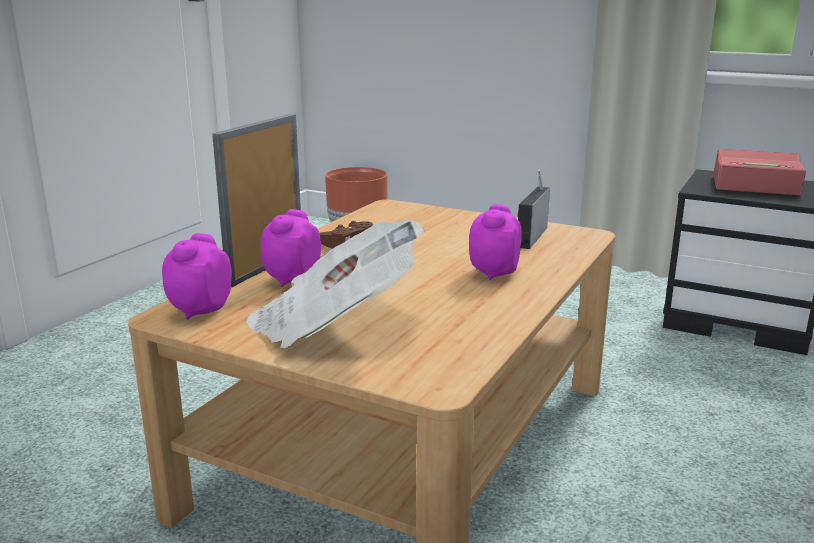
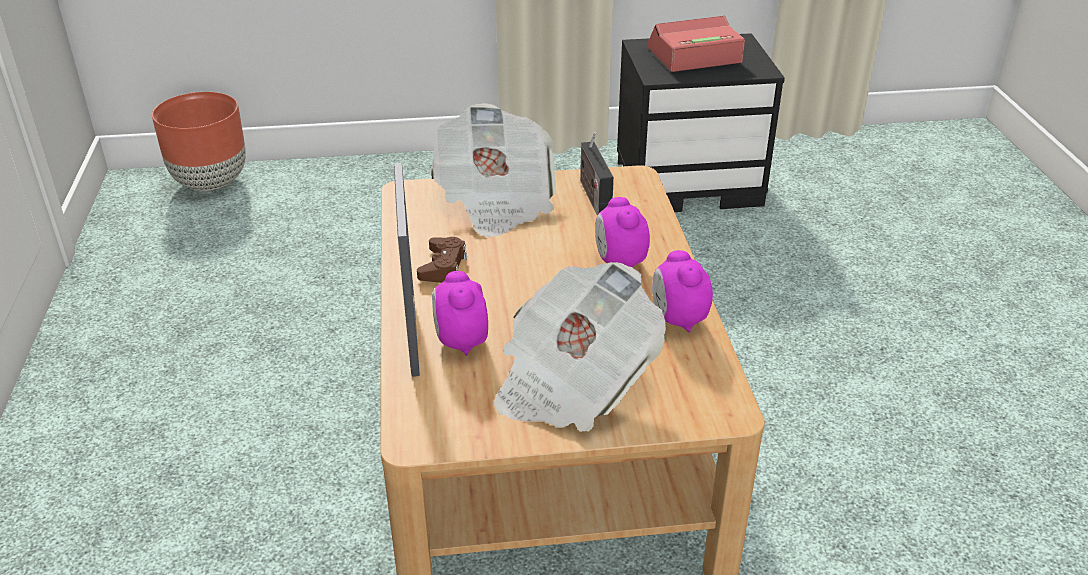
camera: 35 degrees left, 15 degrees up
alarm clock [162,233,232,320] -> alarm clock moved to [652,250,713,332]
none -> newspaper [430,103,556,237]

